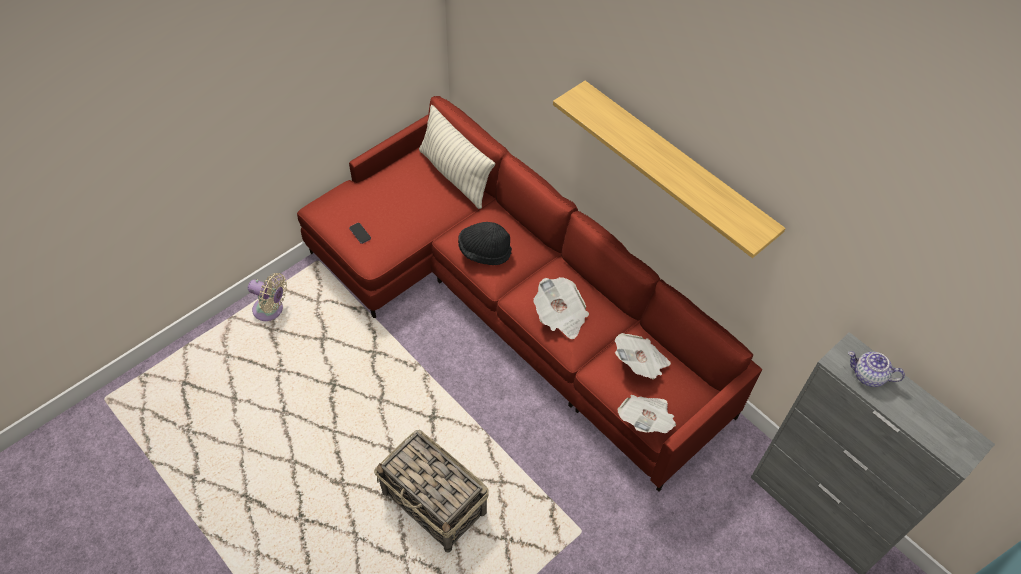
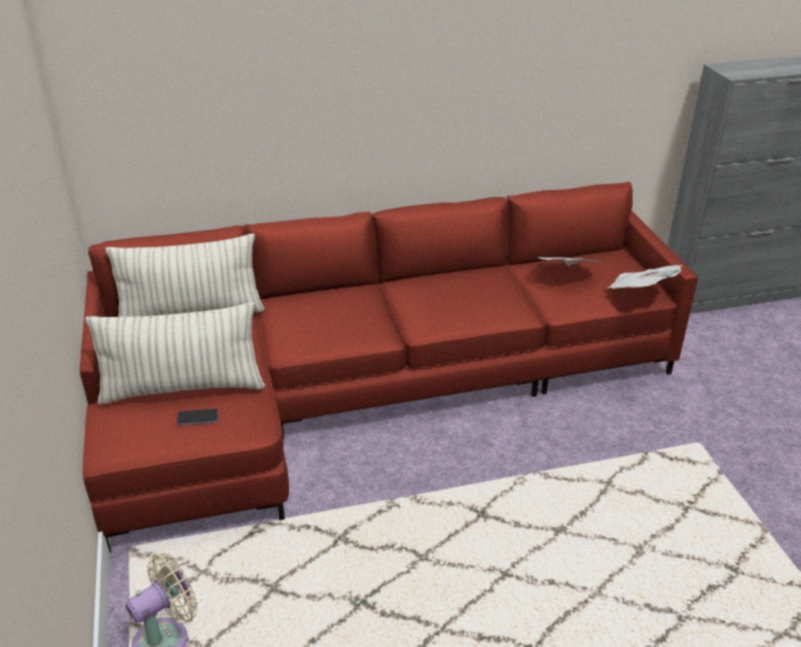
camera: 60 degrees left, 20 degrees down
basket [374,430,489,552] -> none
black hat [458,222,512,265] -> none
newspaper [534,277,589,339] -> none
shelf [553,81,786,258] -> none
teapot [848,351,905,387] -> none
none -> pillow [86,302,265,405]

